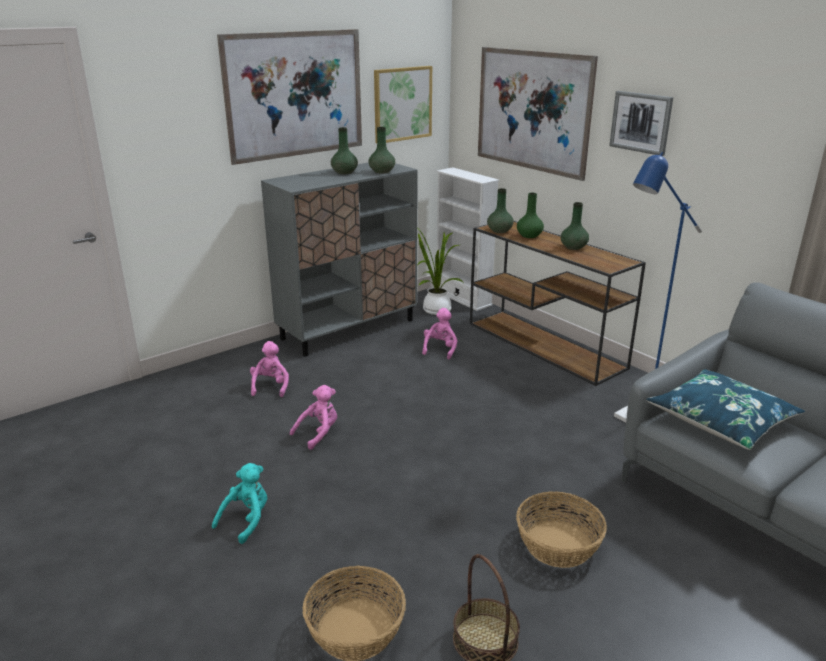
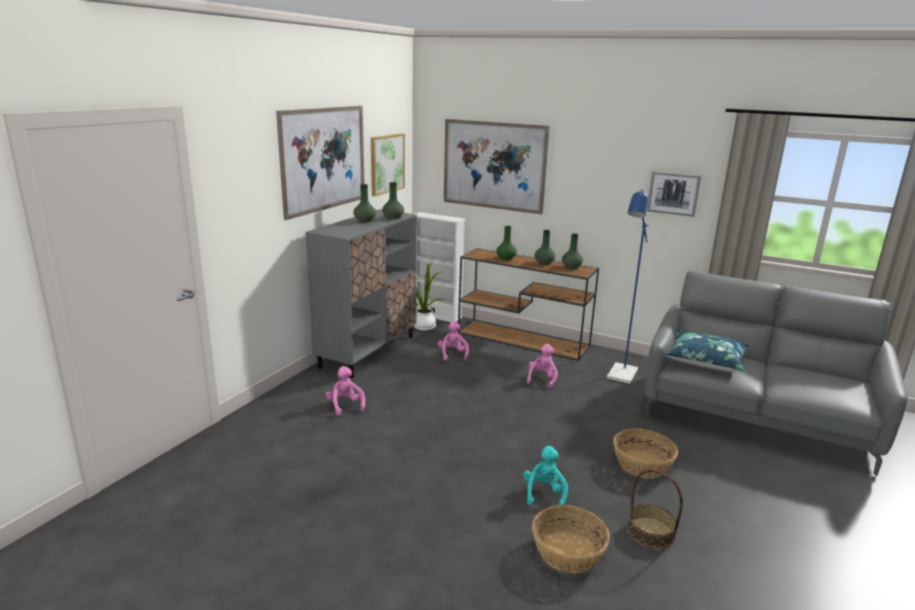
camera: 25 degrees left, 5 degrees down
turquoise plush toy [212,463,267,544] -> turquoise plush toy moved to [523,446,568,505]
pink plush toy [290,385,337,450] -> pink plush toy moved to [527,344,558,389]
green vase [487,188,514,233] -> green vase moved to [562,233,583,269]
picture [609,91,673,156] -> picture moved to [647,171,701,217]

